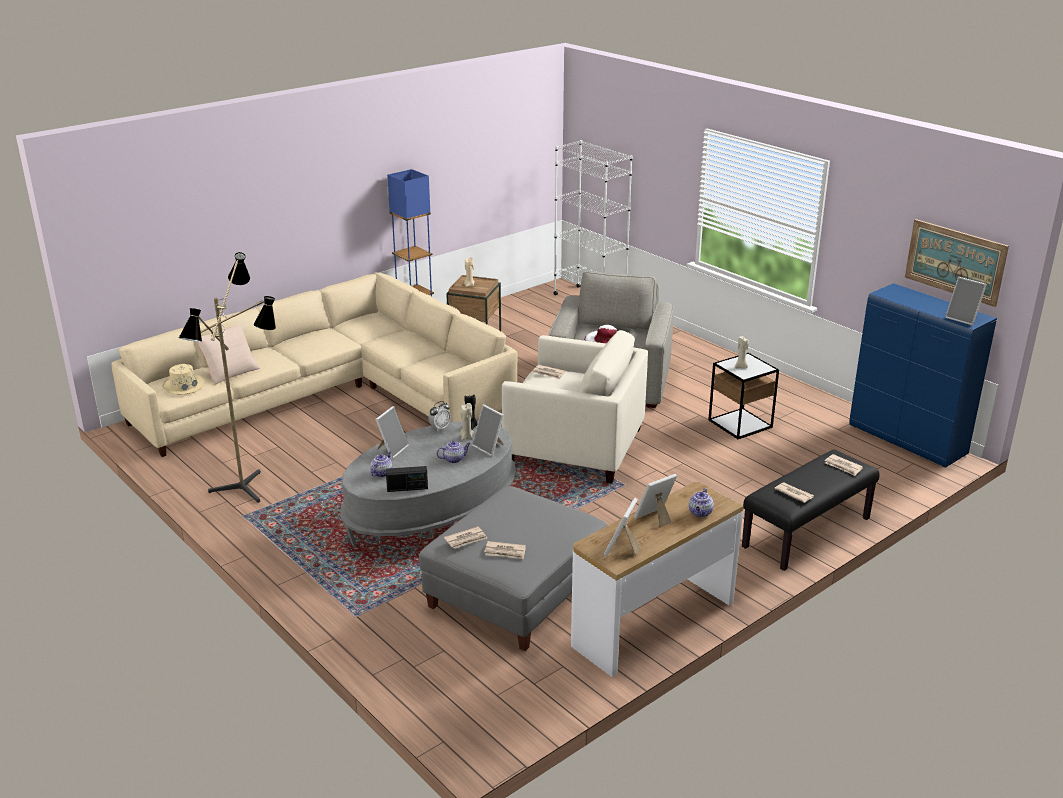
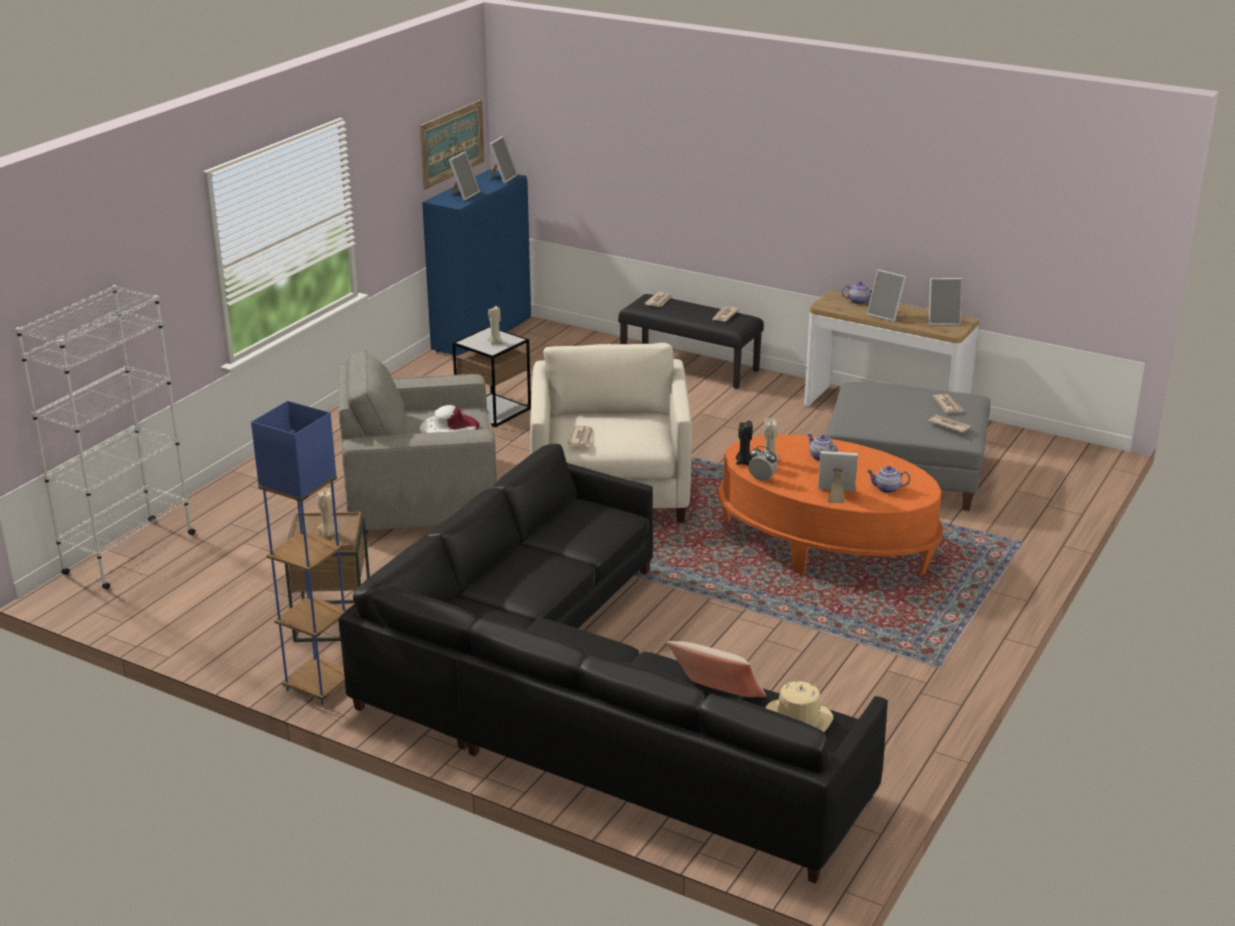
camera: 110 degrees left, 0 degrees up
beige sofa [111,272,517,457] -> black sofa [339,444,888,884]
floor lamp [179,252,276,503] -> none
grey coffee table [340,421,516,548] -> orange coffee table [718,434,944,575]
radio [386,466,428,492] -> none
picture frame [472,404,504,456] -> picture frame moved to [449,152,480,200]

